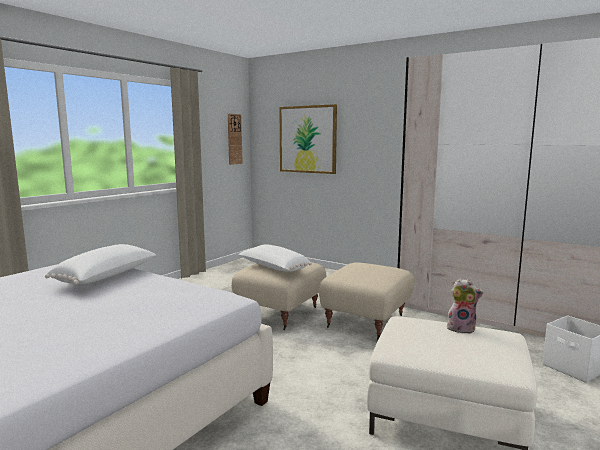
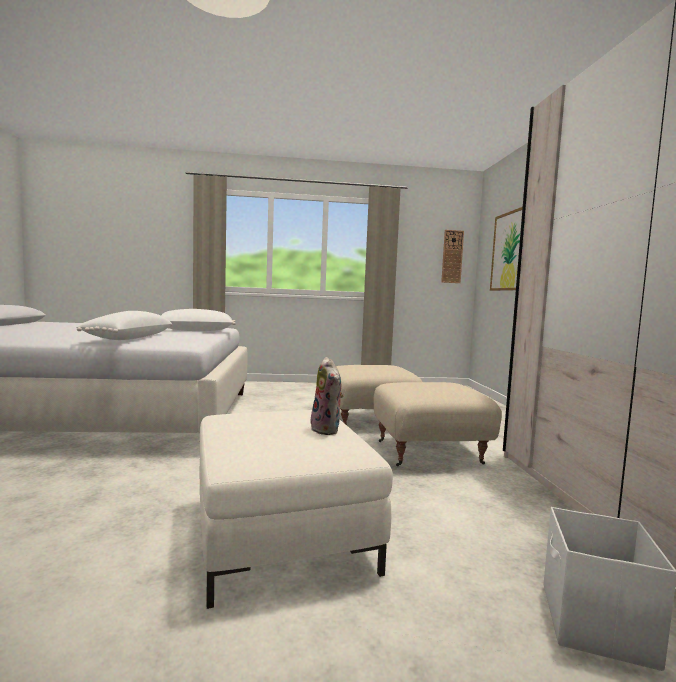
camera: 50 degrees right, 5 degrees down
white pillow [238,245,312,272] -> white pillow moved to [77,311,172,340]

